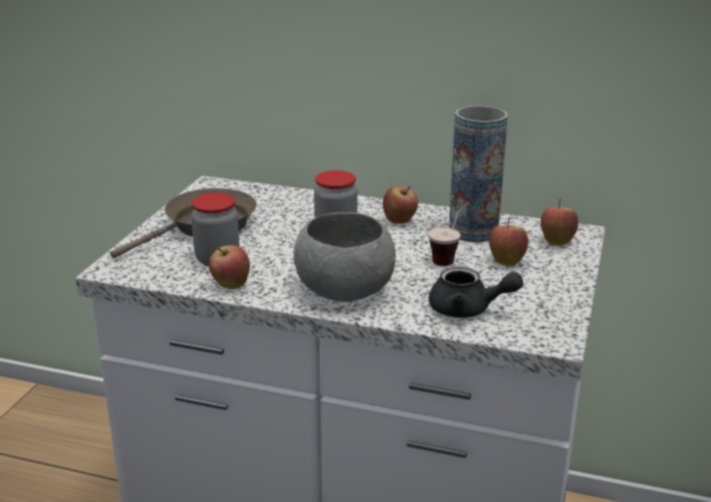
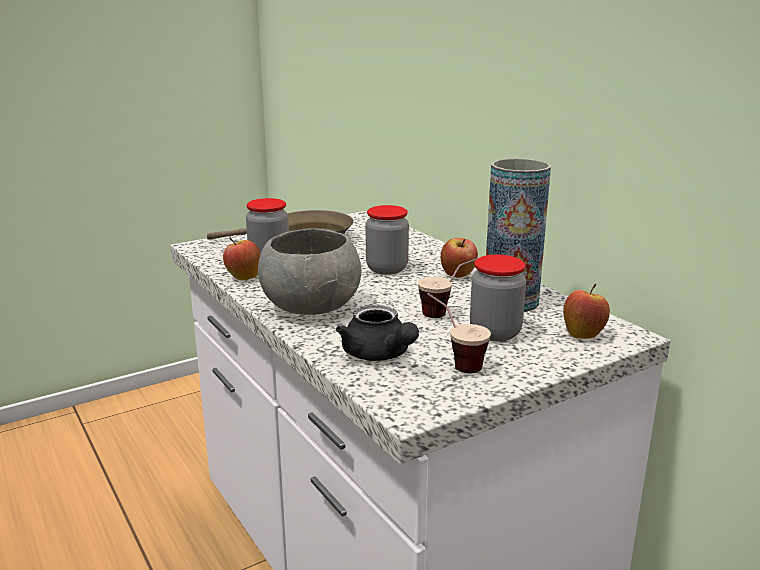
camera: 40 degrees right, 5 degrees down
apple [489,217,528,267] -> jar [470,255,526,341]
none -> cup [427,293,491,373]

